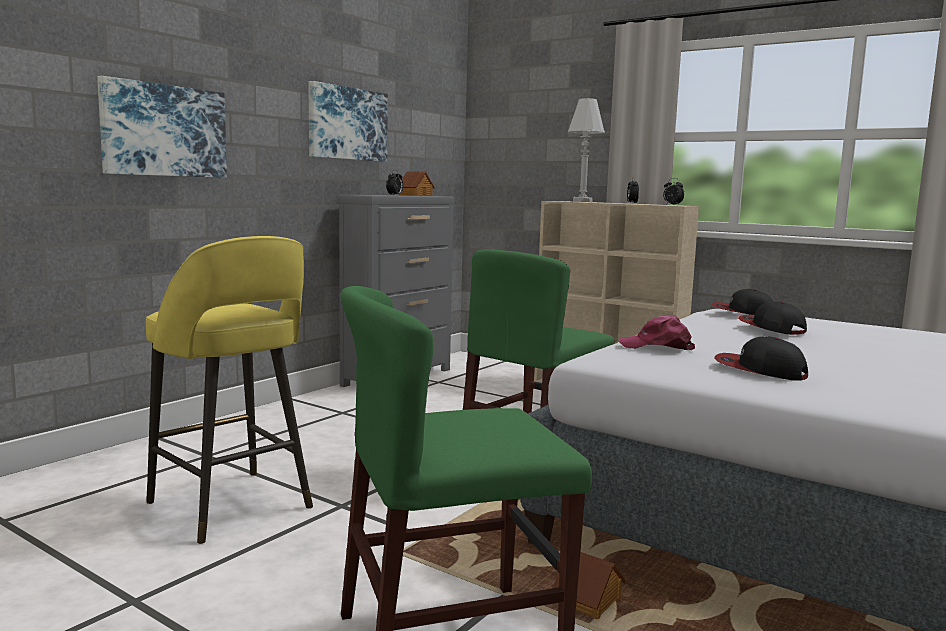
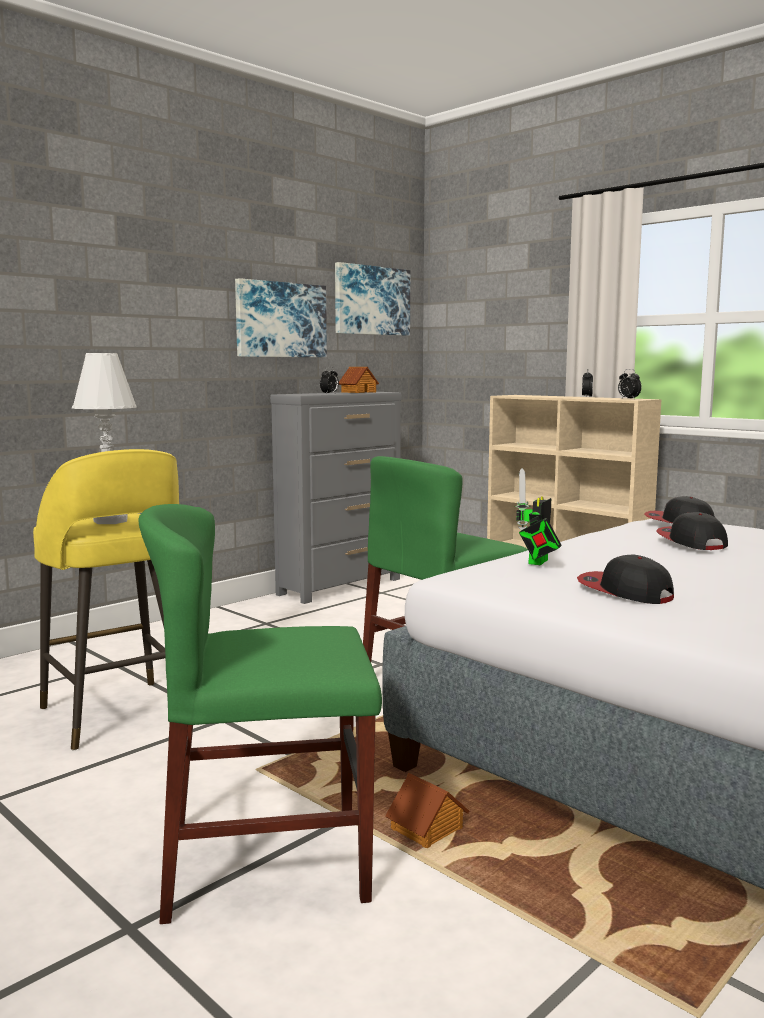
camera: 10 degrees right, 0 degrees up
picture [97,76,227,178] -> picture moved to [335,262,410,336]
white table lamp [568,98,605,202] -> white table lamp moved to [72,353,136,524]
pink cap [619,315,695,350] -> toy robot [515,468,561,565]

